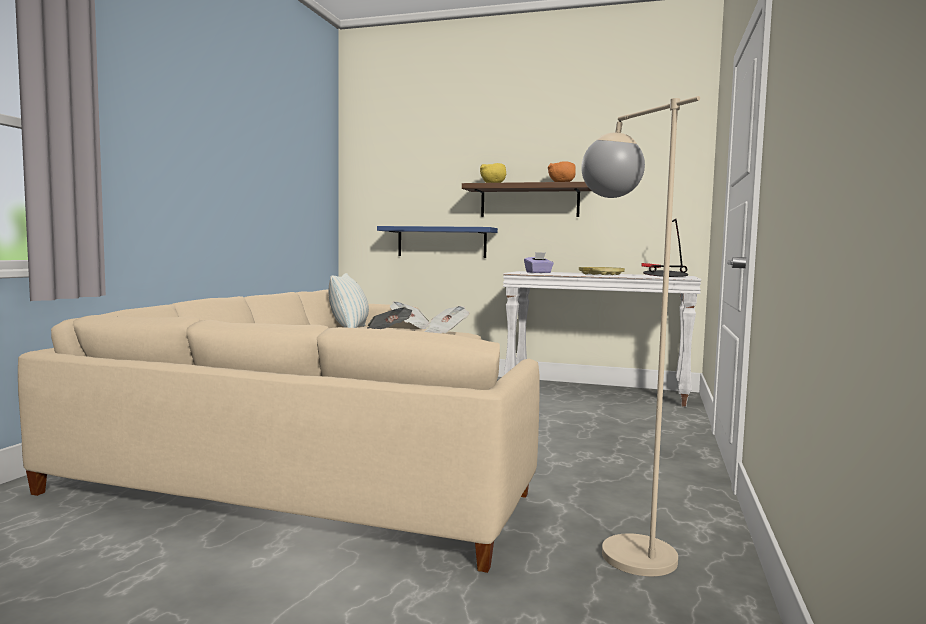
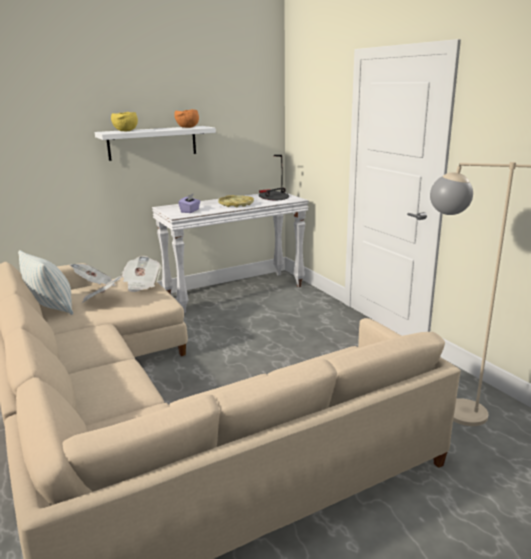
camera: 45 degrees left, 15 degrees up
blue shelf [377,226,498,258] -> none
brown shelf [462,182,591,217] -> white shelf [95,126,216,161]

